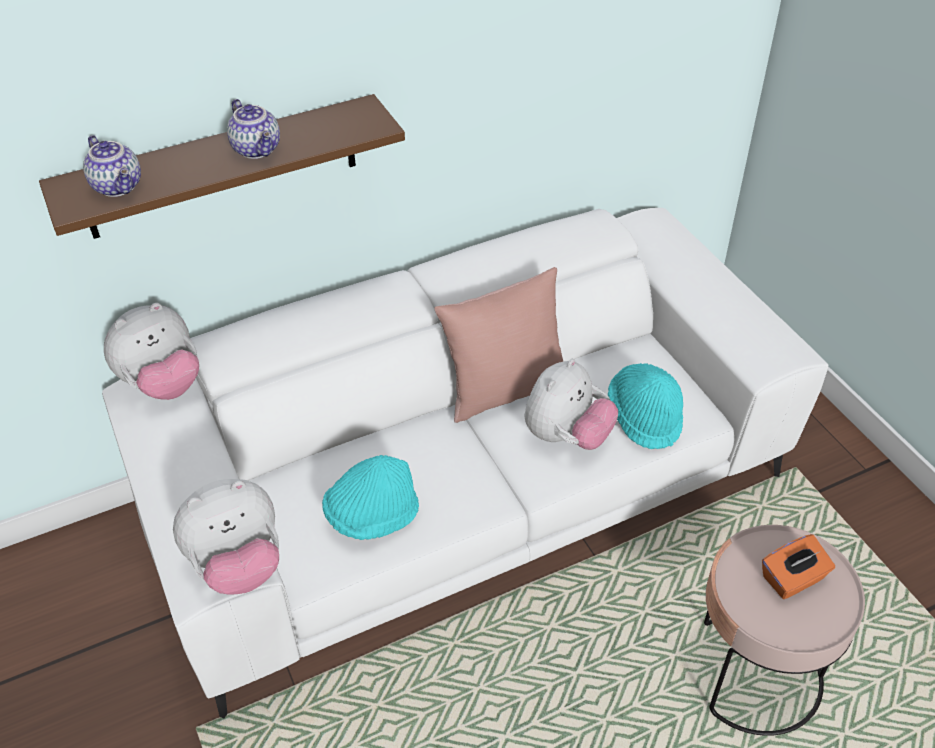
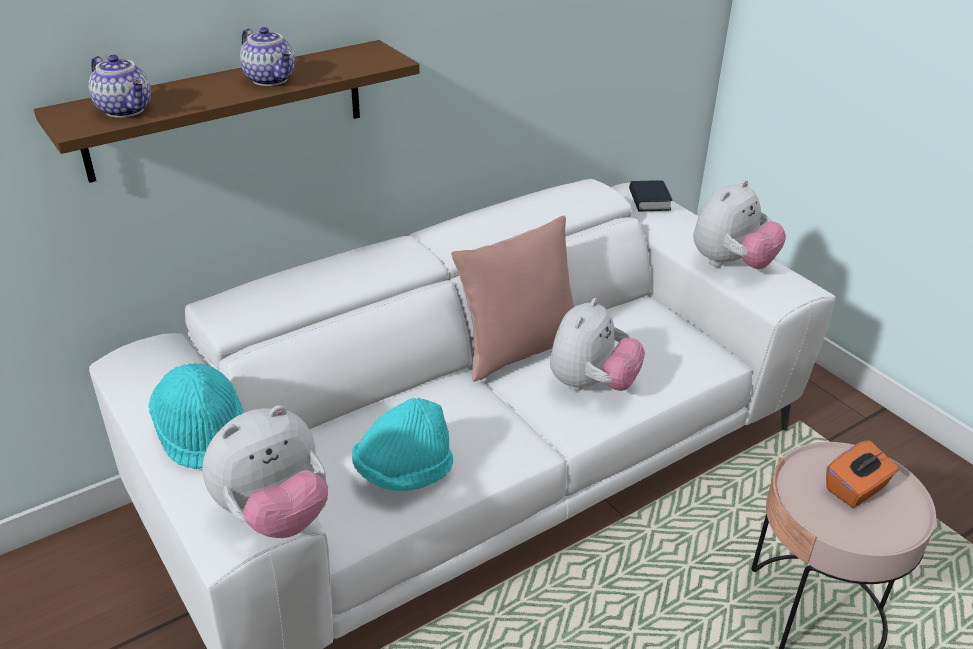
camera: 10 degrees left, 10 degrees down
plush toy [104,303,199,400] -> plush toy moved to [693,180,786,269]
turquoise hat [608,363,683,449] -> turquoise hat moved to [149,363,244,469]
none -> book [629,180,672,212]

